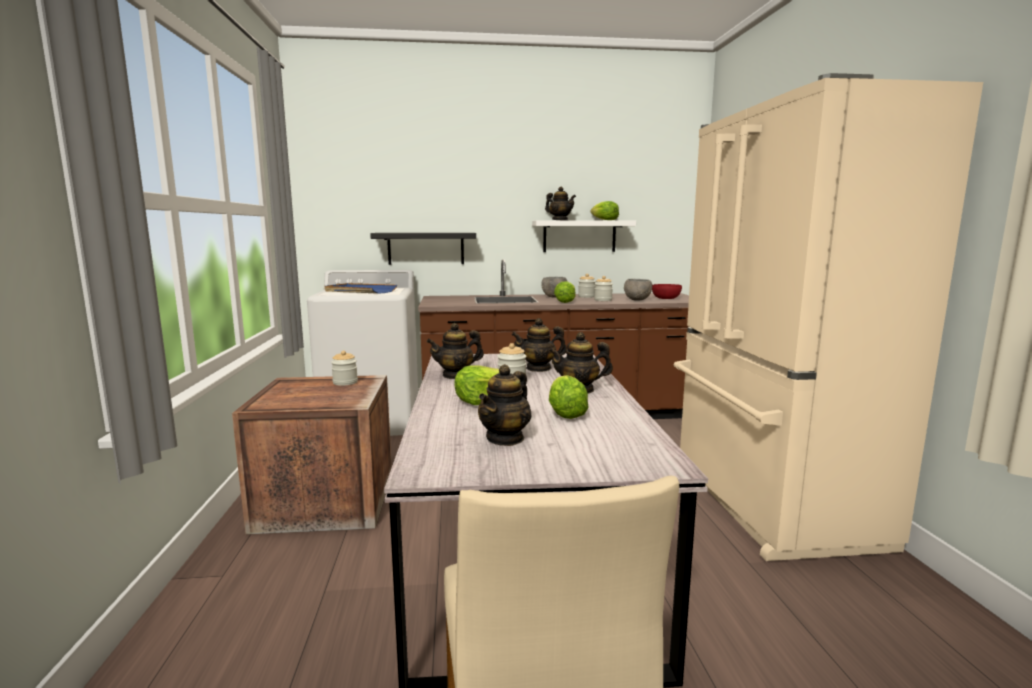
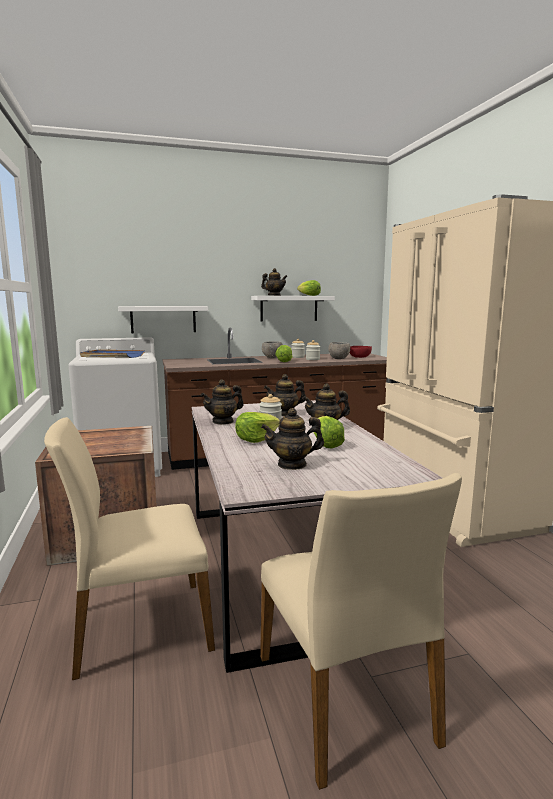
camera: 10 degrees left, 0 degrees up
jar [331,350,358,386] -> none
black shelf [370,233,476,265] -> white shelf [118,306,208,333]
teapot [478,364,532,446] -> teapot turned 60 degrees clockwise [261,408,324,470]
none -> beige chair [44,417,215,680]

